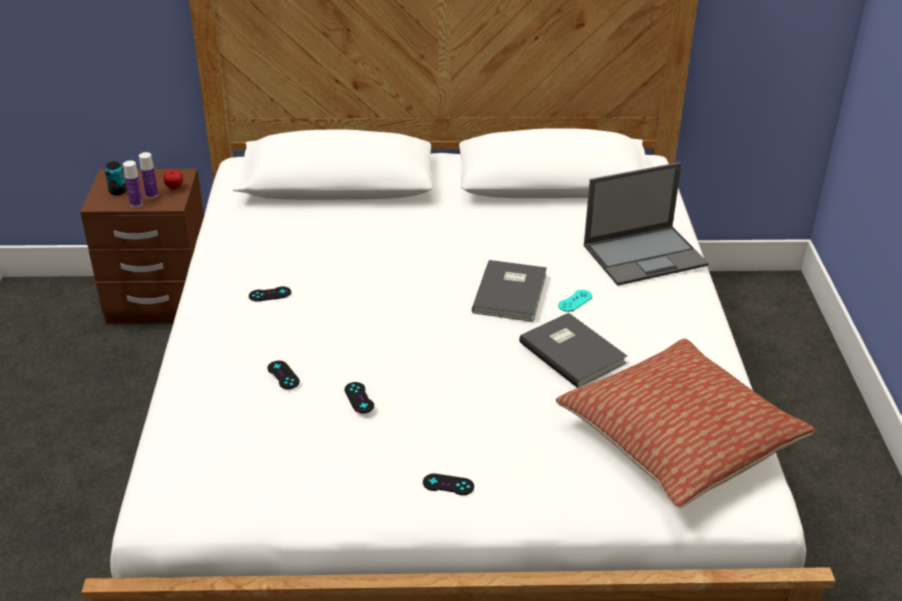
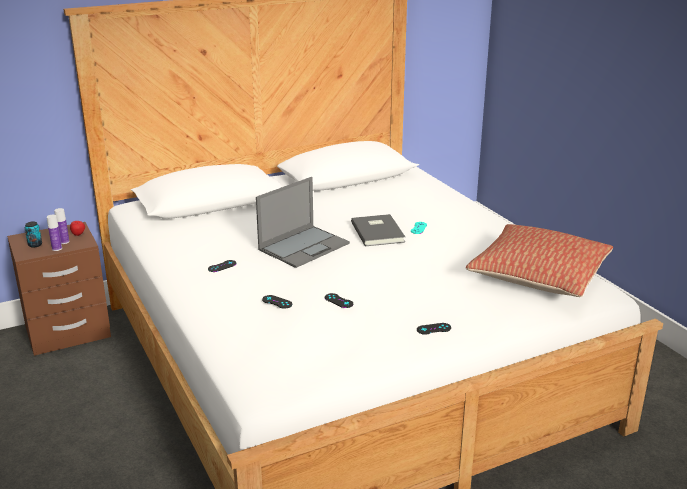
camera: 25 degrees left, 10 degrees down
grey book [519,313,627,388] -> none
laptop [584,162,709,286] -> laptop moved to [256,177,350,268]

